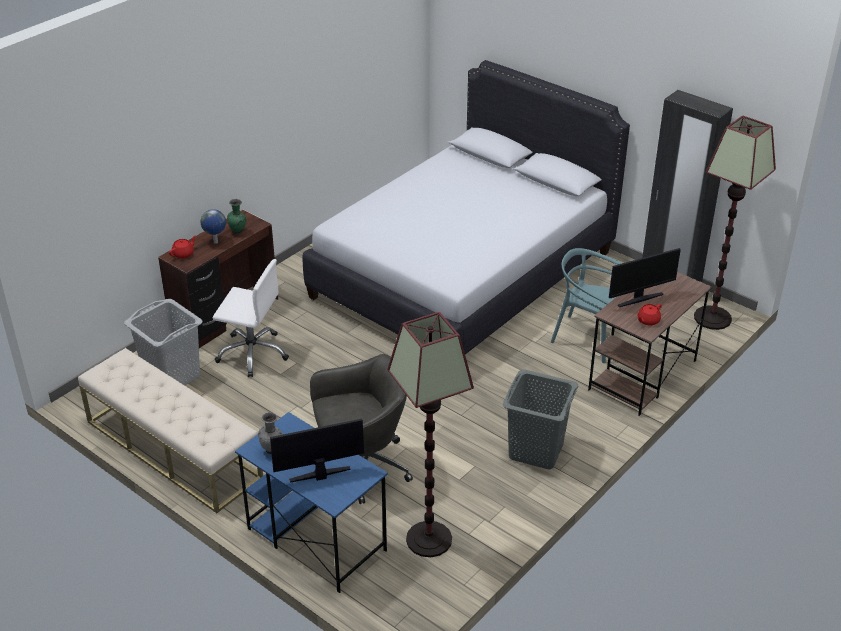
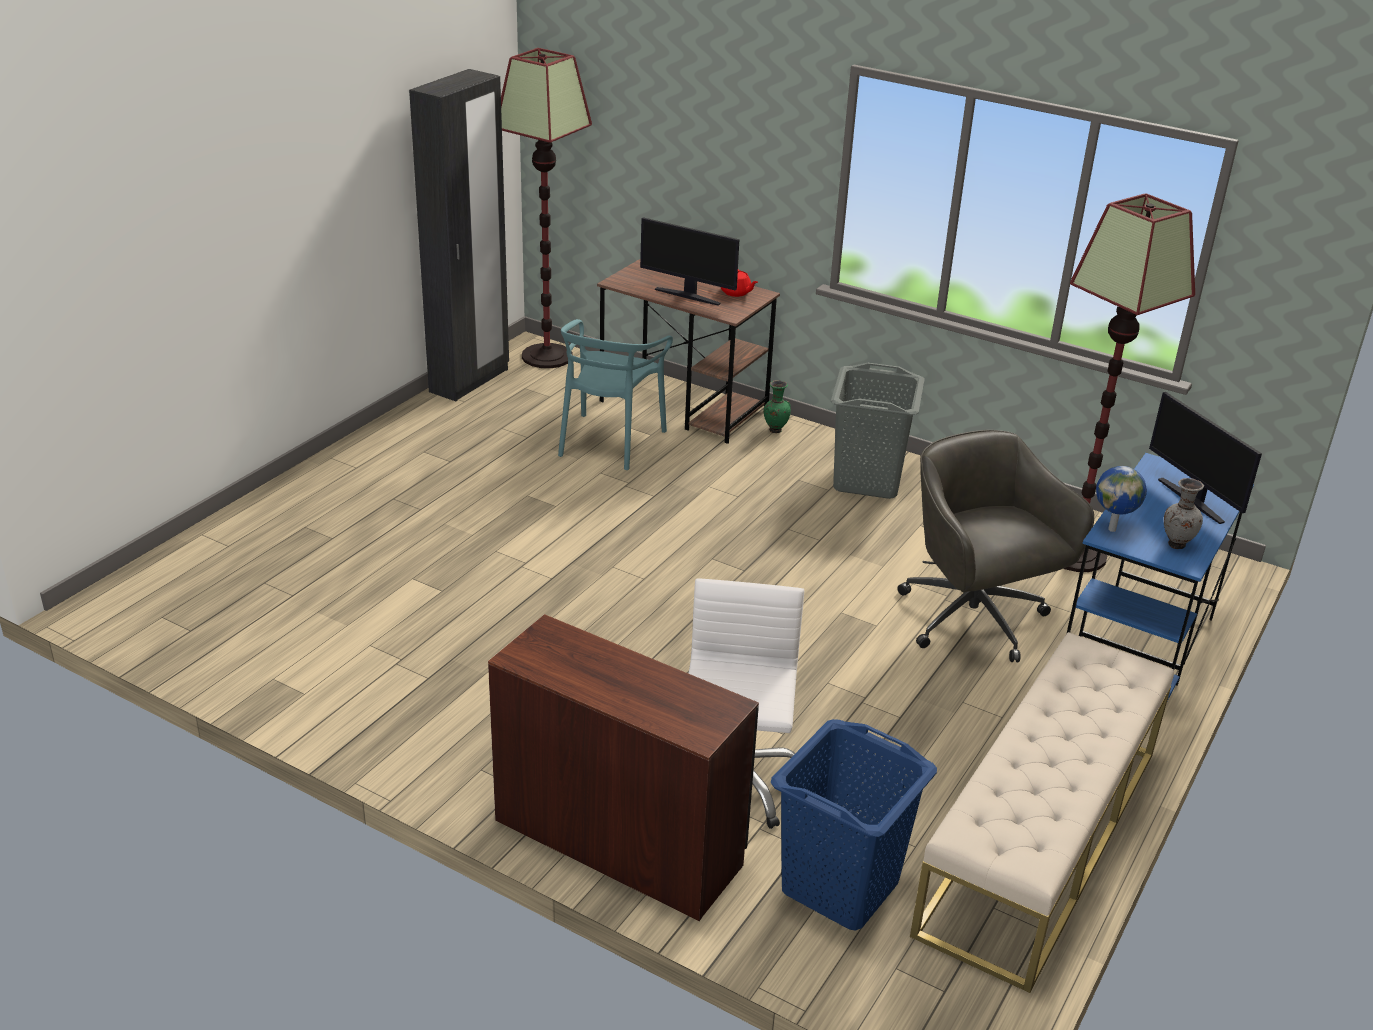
camera: 100 degrees left, 5 degrees down
grey laundry basket [124,299,203,385] -> blue laundry basket [771,719,937,931]
red teapot [169,235,196,258] -> none
globe [200,209,226,244] -> globe moved to [1096,466,1147,532]
green vase [227,199,246,235] -> green vase moved to [764,380,791,433]
white bed [303,60,630,354] -> none
monitor [609,248,681,307] -> monitor turned 150 degrees clockwise [640,217,739,306]

